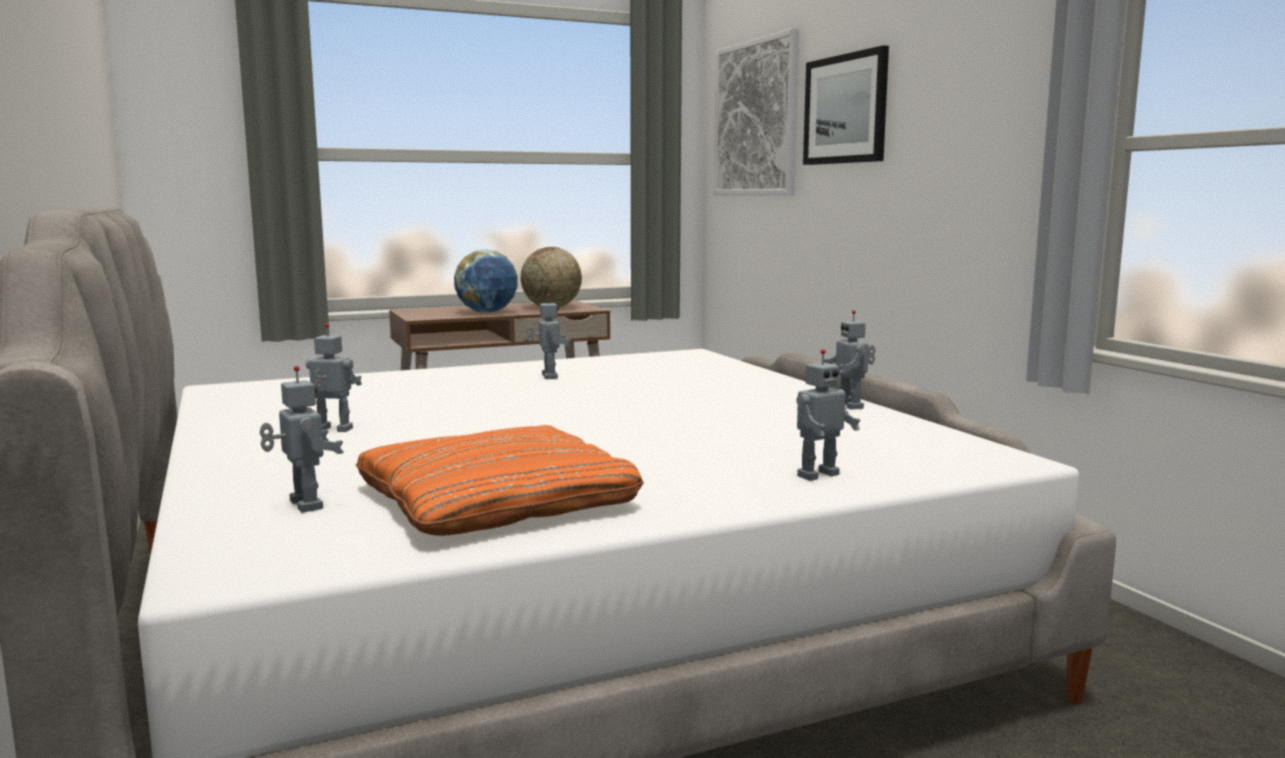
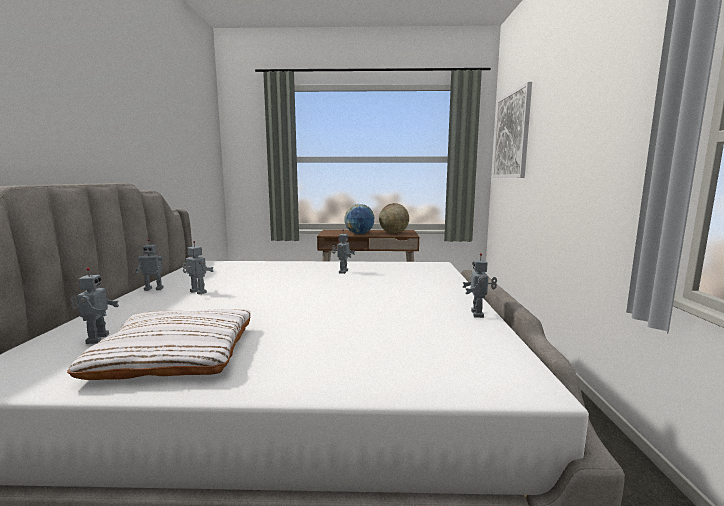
camera: 25 degrees right, 0 degrees up
orange pillow [356,425,644,536] -> white pillow [67,309,251,380]
toy robot [797,349,860,481] -> toy robot moved to [136,239,164,291]
picture [803,45,889,165] -> none

